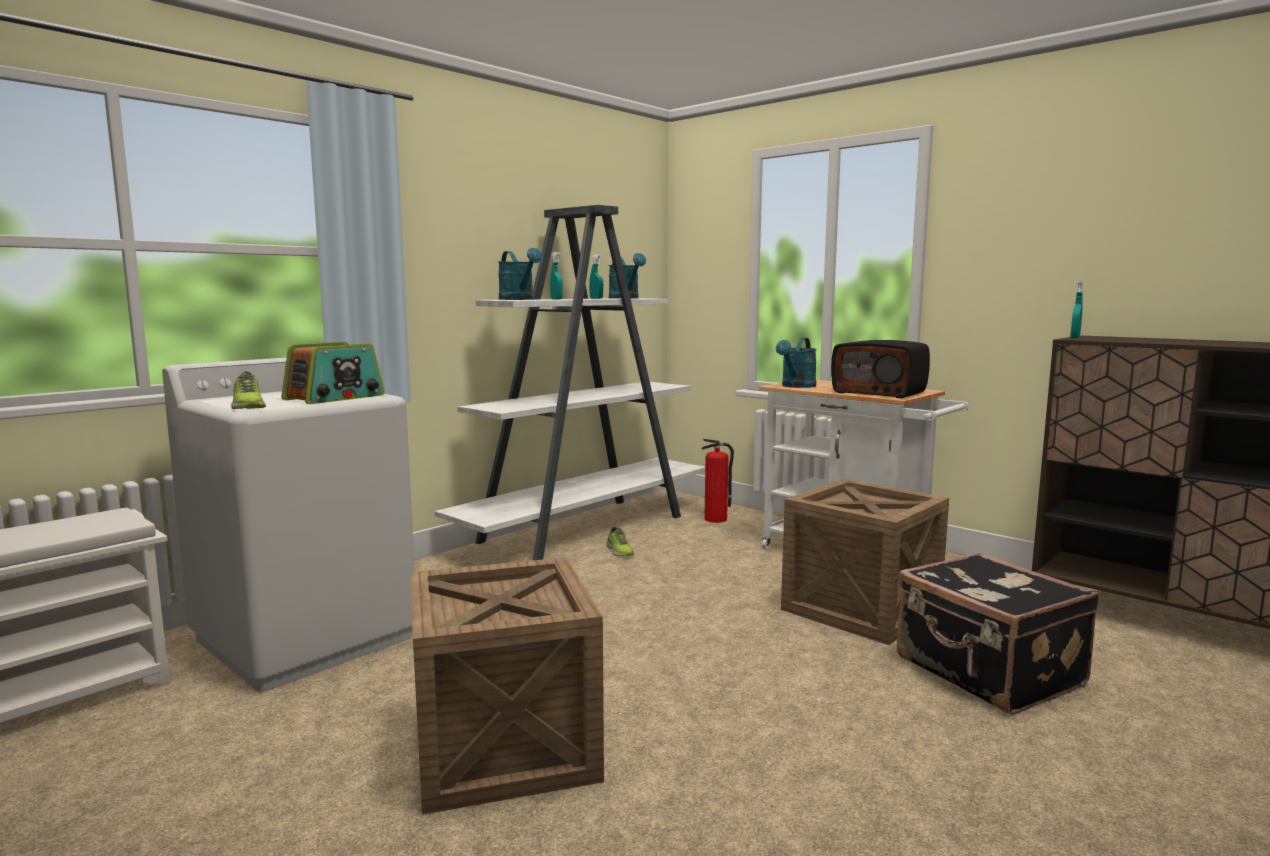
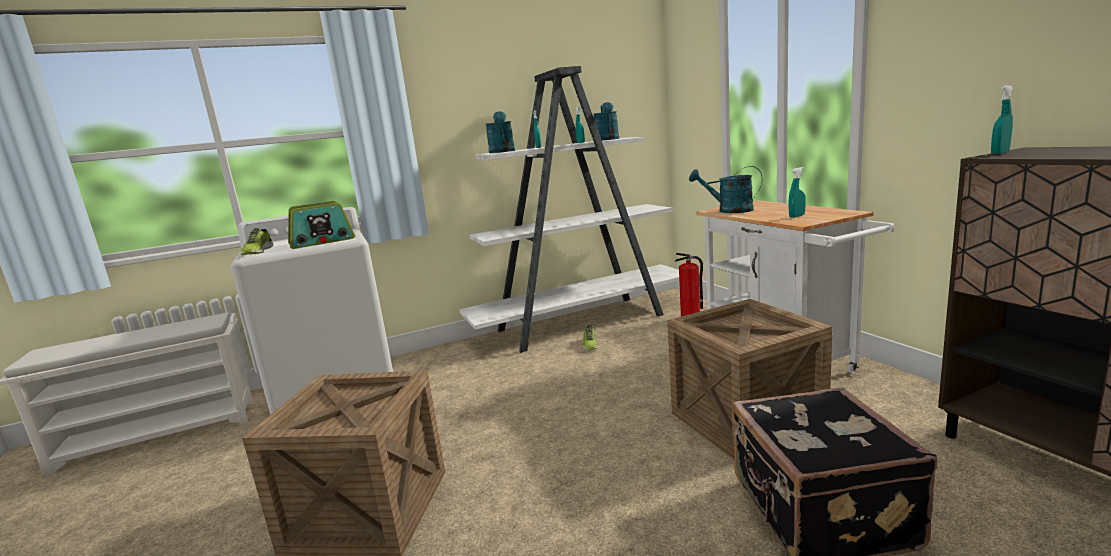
camera: 25 degrees right, 5 degrees up
turquoise watering can [776,338,817,388] -> turquoise watering can turned 60 degrees clockwise [689,166,763,213]
radio [831,340,930,398] -> turquoise spray bottle [789,167,806,218]

